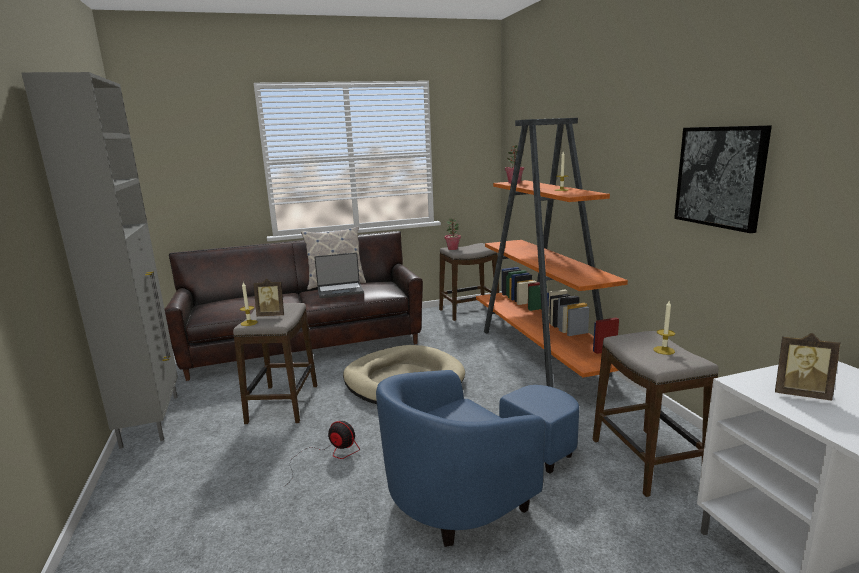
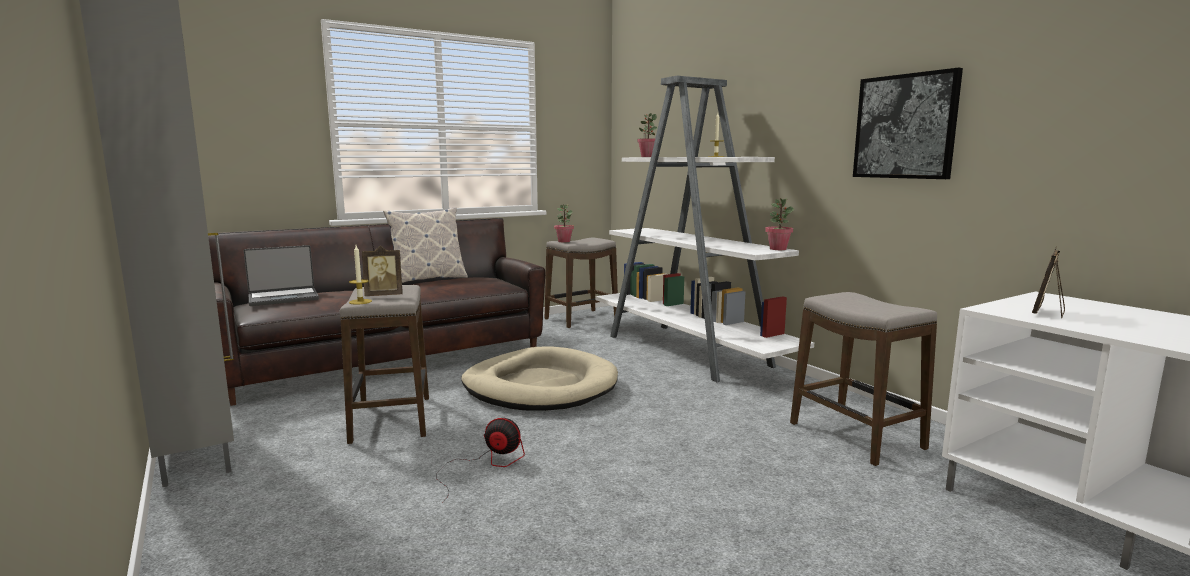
camera: 15 degrees left, 5 degrees down
laptop [314,252,364,298] -> laptop moved to [244,245,319,306]
blue armchair [376,370,579,547] -> none
orange bookcase [476,118,628,387] -> white bookcase [596,76,814,382]
candle [654,301,675,355] -> none
picture frame [775,333,841,400] -> picture frame turned 120 degrees clockwise [1032,246,1065,318]
none -> potted plant [765,198,794,250]

